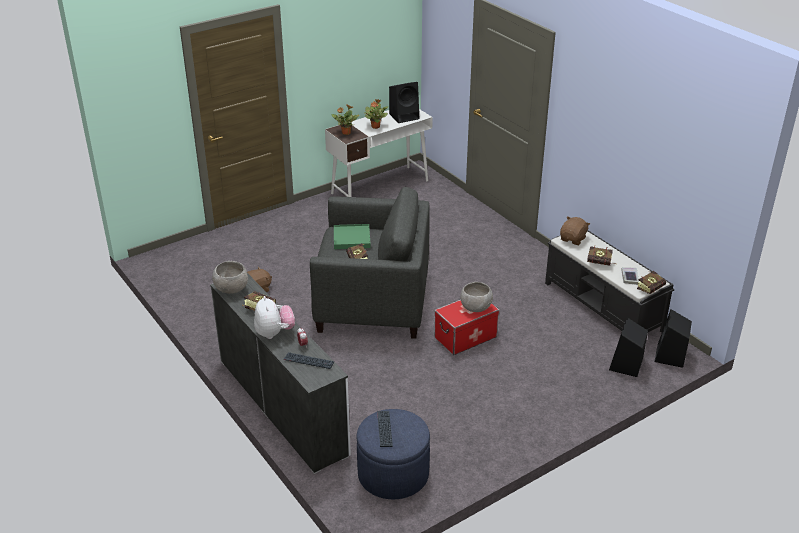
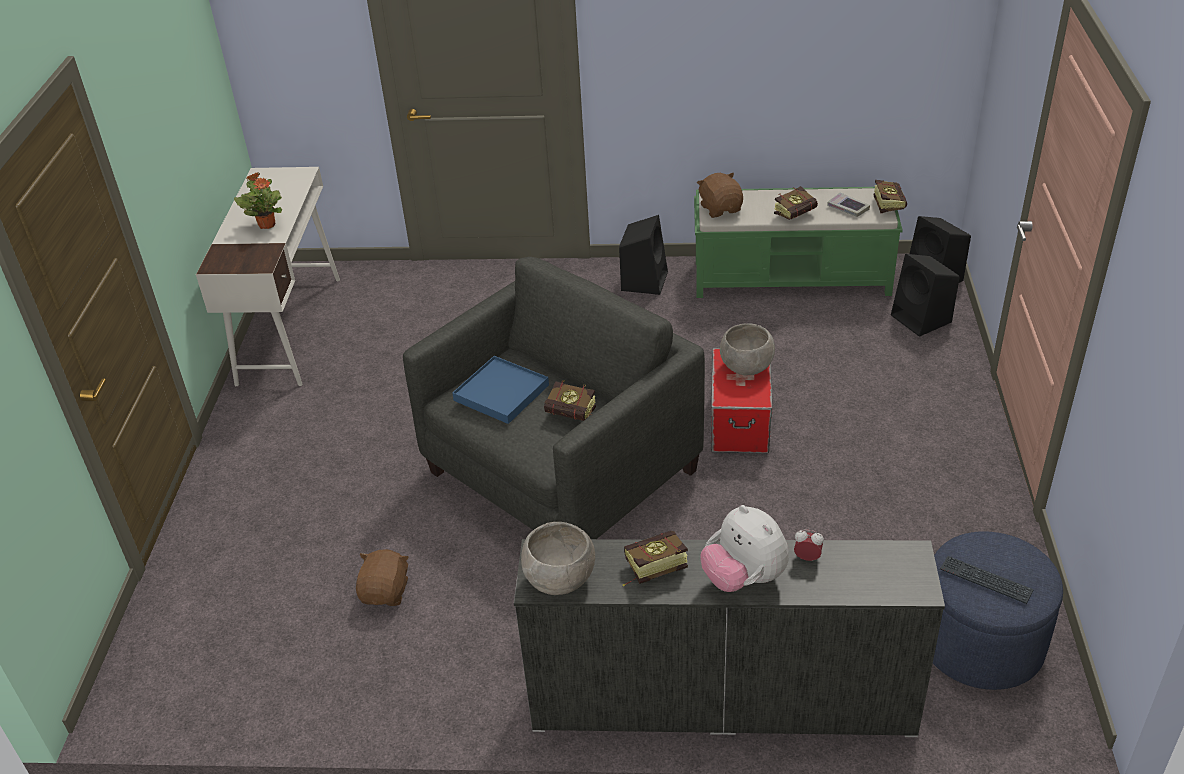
camera: 50 degrees left, 5 degrees up
plush toy [254,296,295,339] -> plush toy turned 150 degrees counterclockwise [700,505,789,592]
keyboard [283,352,334,369] -> none
potted plant [332,104,359,135] -> none
green tray [334,224,371,249] -> blue tray [452,356,549,424]
black speaker [389,82,420,123] -> black speaker moved to [619,215,668,295]
black bench [545,230,674,333] -> green bench [694,187,903,298]

